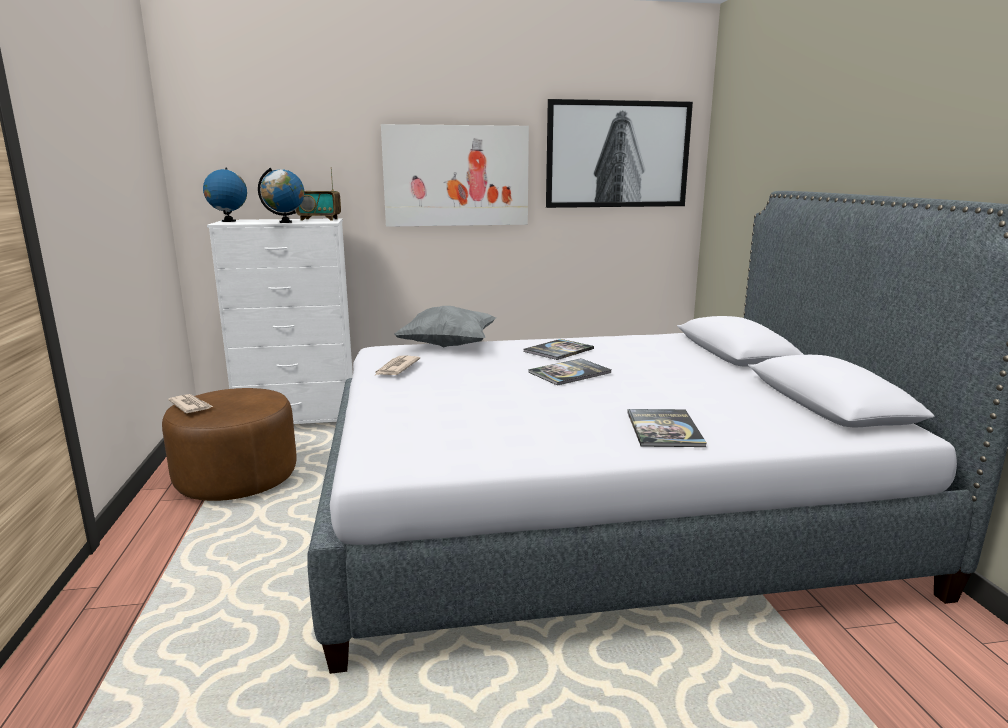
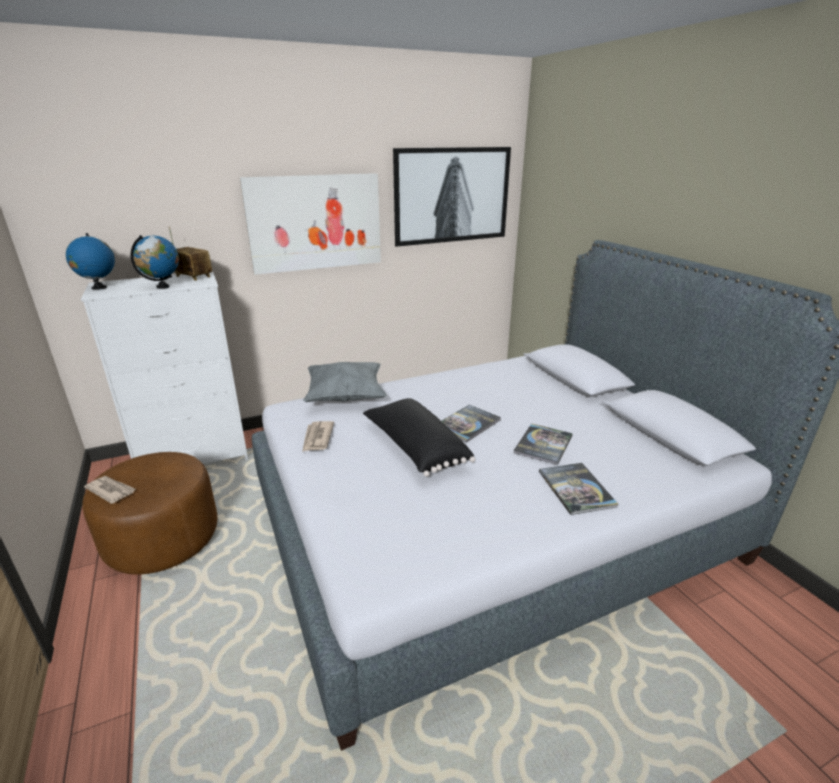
camera: 15 degrees left, 10 degrees up
radio [296,167,341,221] -> radio turned 135 degrees counterclockwise [169,227,212,281]
book [524,339,594,360] -> book moved to [513,423,573,465]
none -> black pillow [363,398,475,477]

